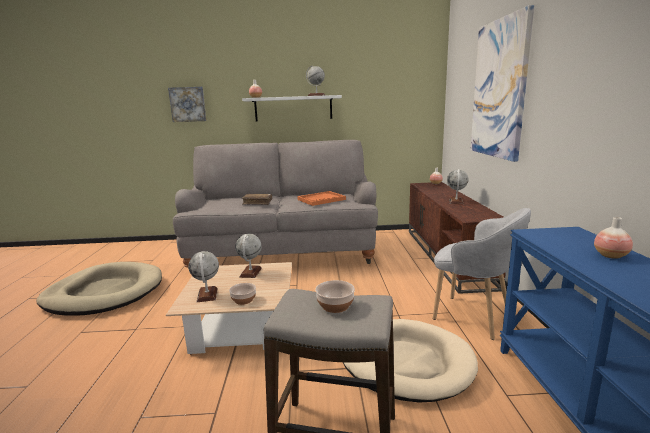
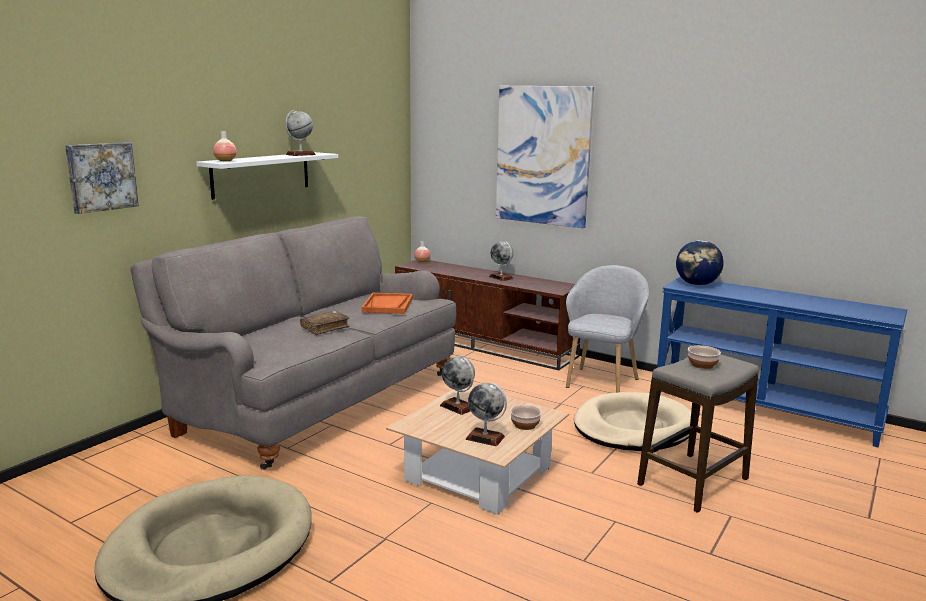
camera: 55 degrees left, 0 degrees up
grey armchair [433,208,531,340] -> grey armchair turned 45 degrees counterclockwise [566,265,649,393]
vase [594,217,633,259] -> none
none -> globe [676,240,724,286]

